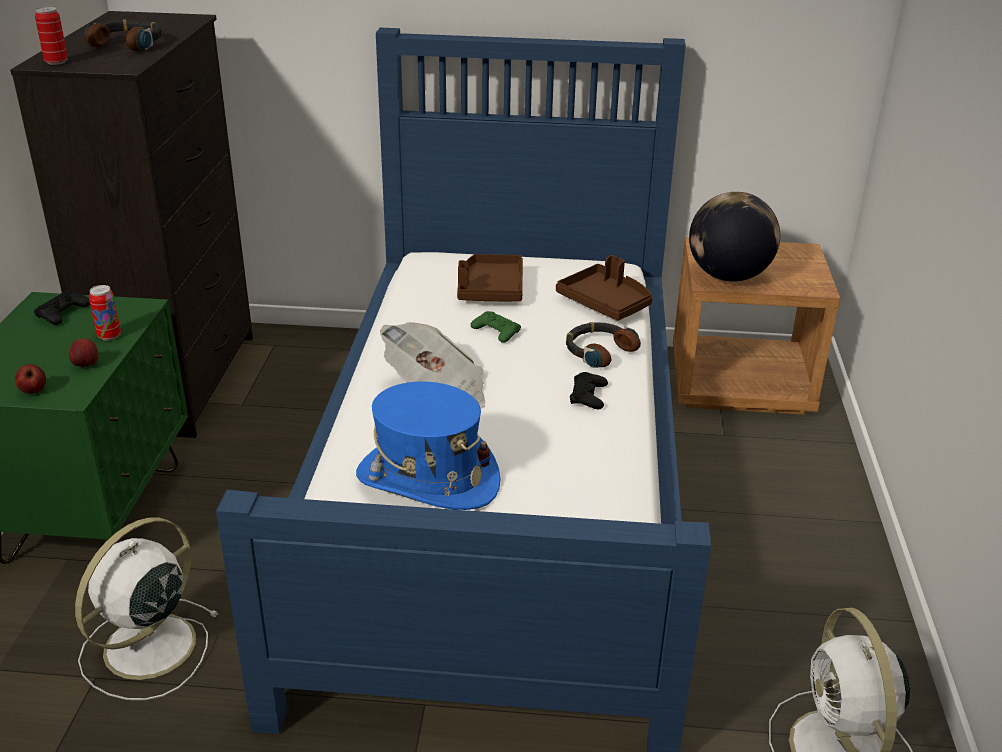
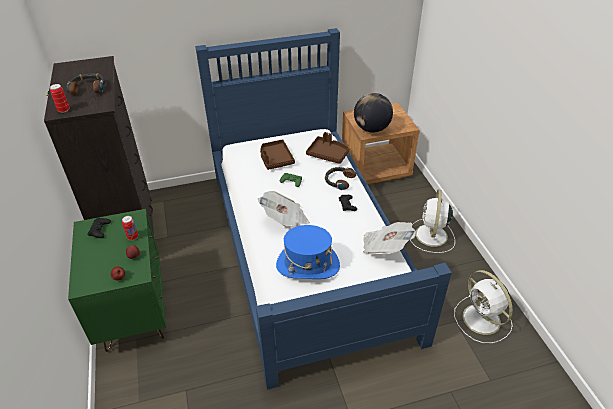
camera: 20 degrees left, 10 degrees up
white fan [75,517,219,700] -> white fan moved to [410,189,455,253]
none -> newspaper [363,222,416,254]

